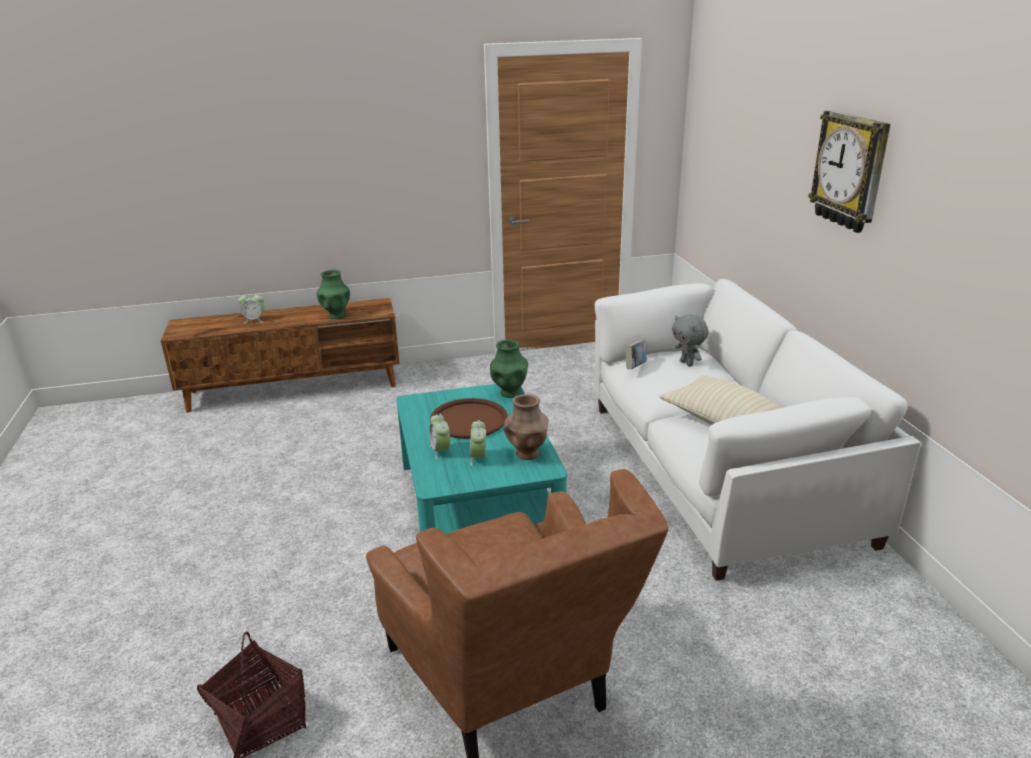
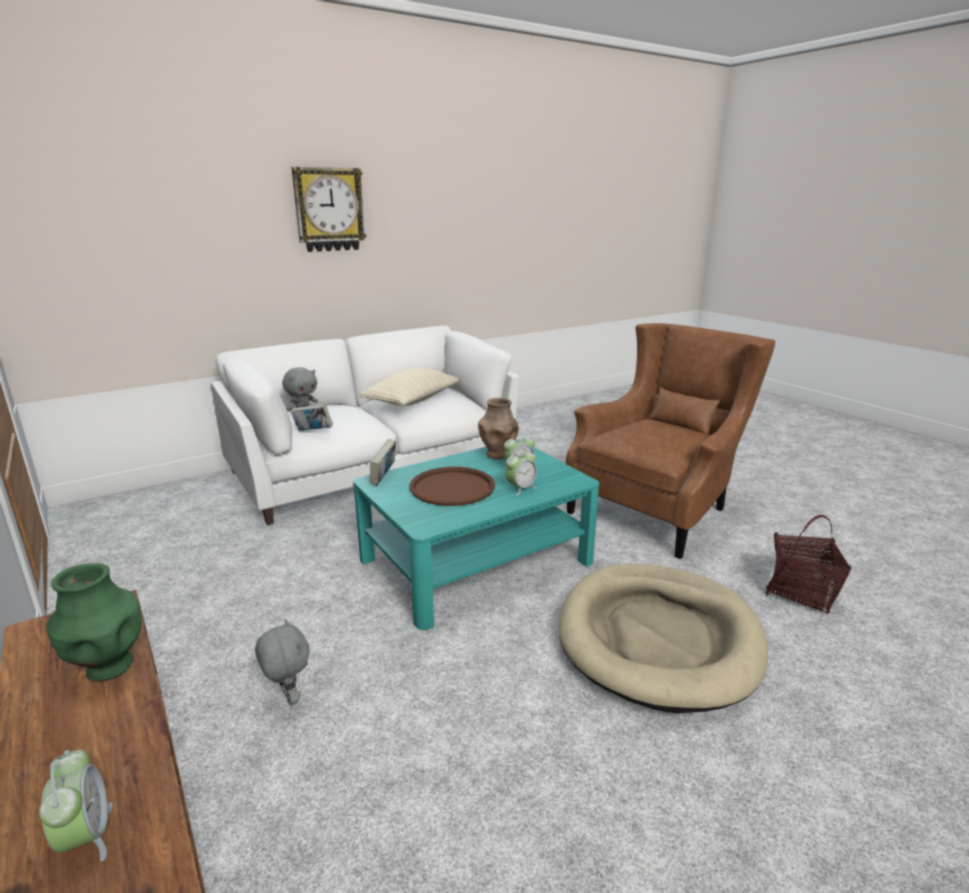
camera: 110 degrees left, 5 degrees down
green vase [490,339,528,398] -> book [370,439,396,486]
none -> grey plush toy [255,619,309,706]
none -> beige dog bed [558,564,768,713]

